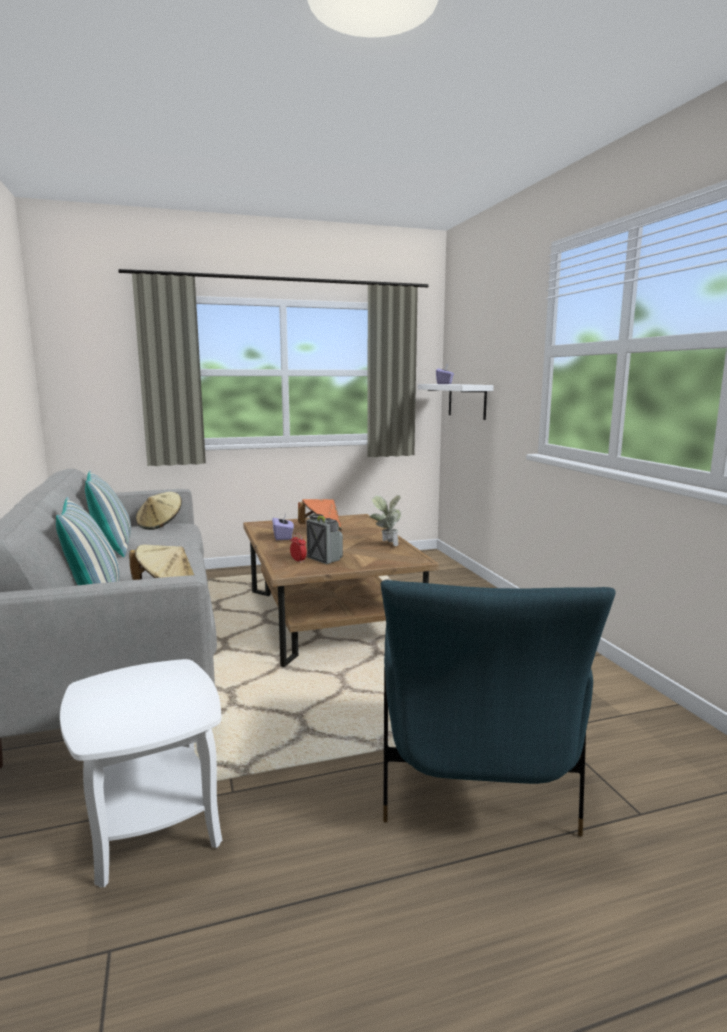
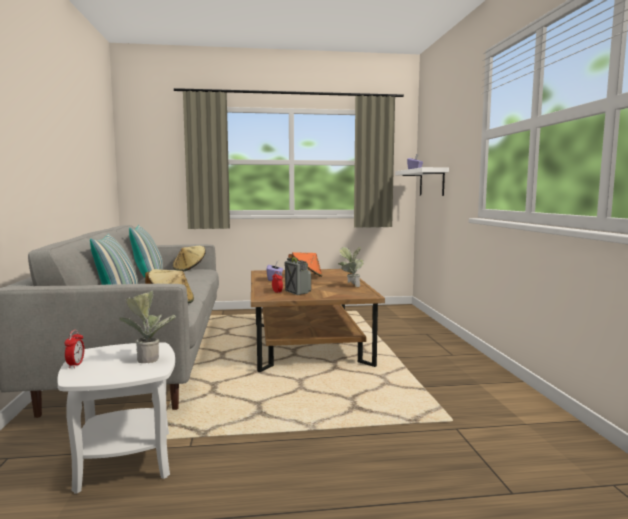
camera: 10 degrees right, 5 degrees down
blue armchair [381,580,616,836] -> none
none -> alarm clock [65,330,84,368]
none -> potted plant [119,290,176,363]

